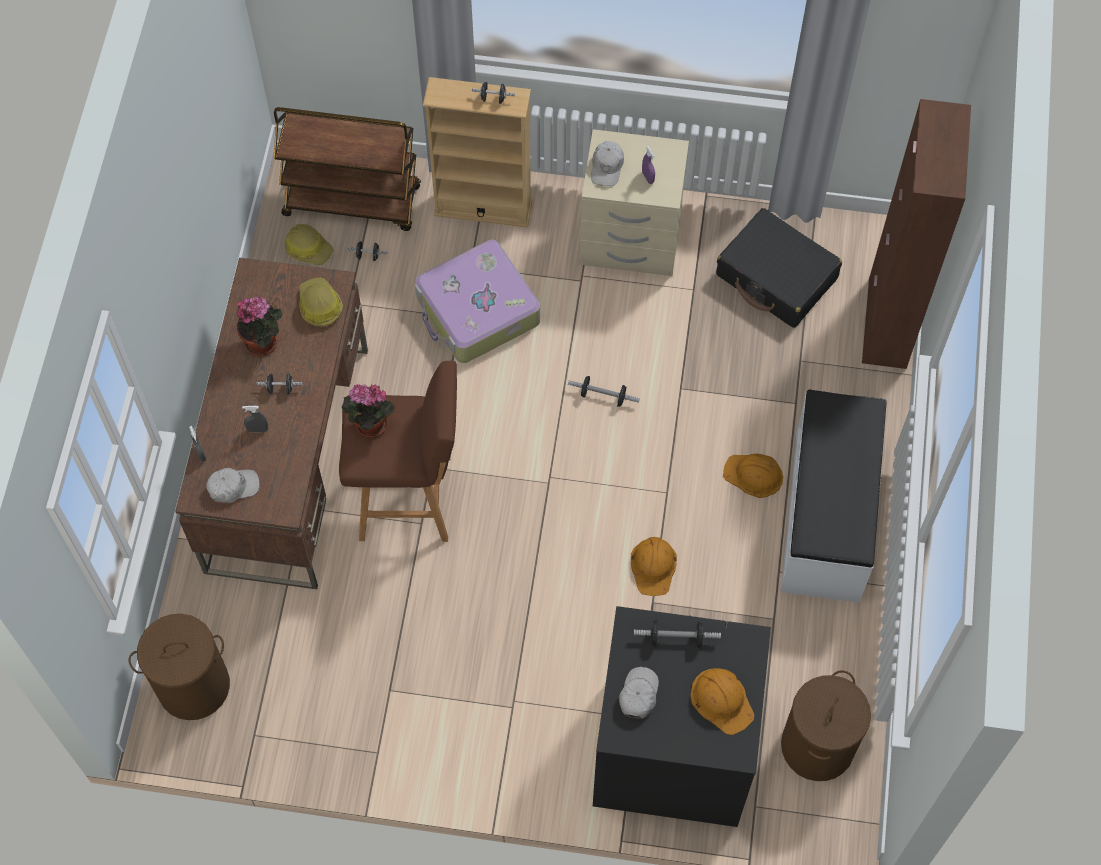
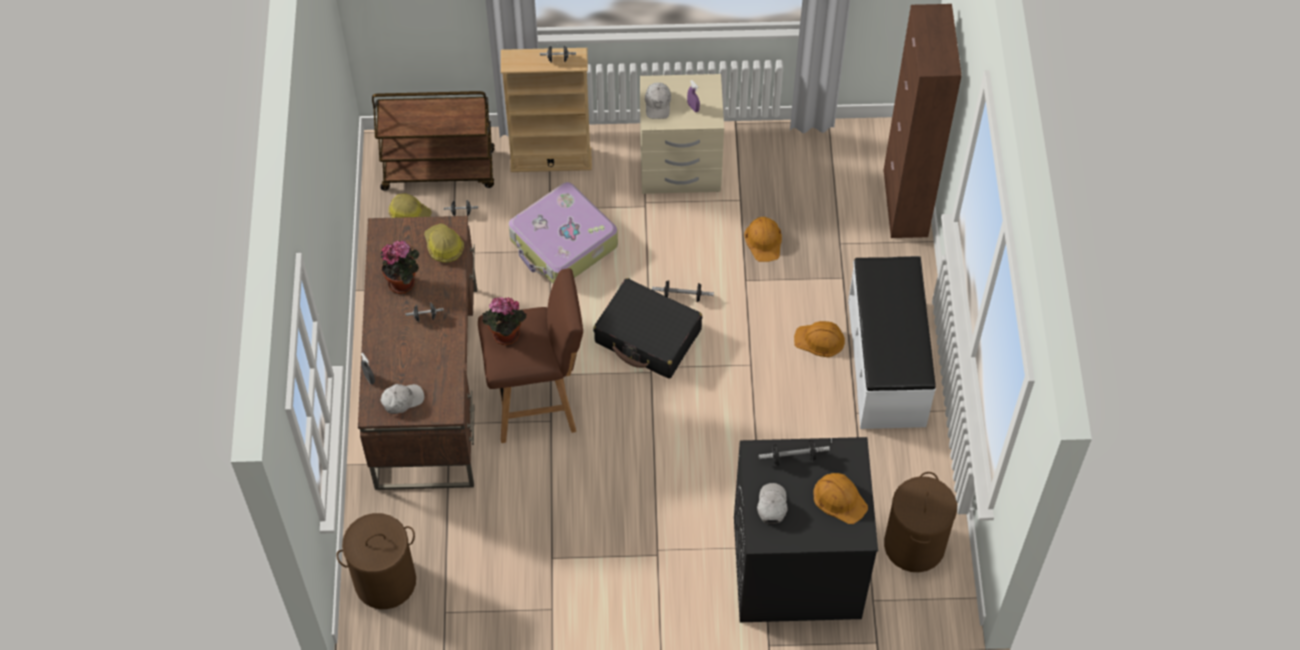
camera: 10 degrees left, 5 degrees down
grey spray bottle [242,406,268,433] -> none
orange hard hat [631,537,677,596] -> orange hard hat moved to [744,217,782,262]
black suitcase [716,208,842,328] -> black suitcase moved to [593,278,702,378]

